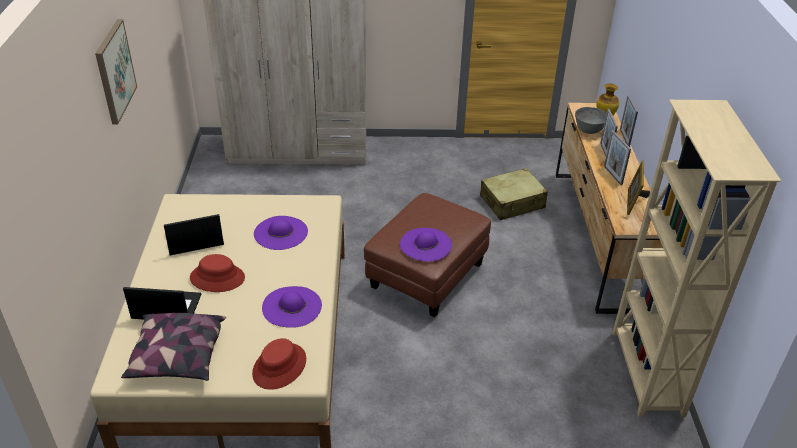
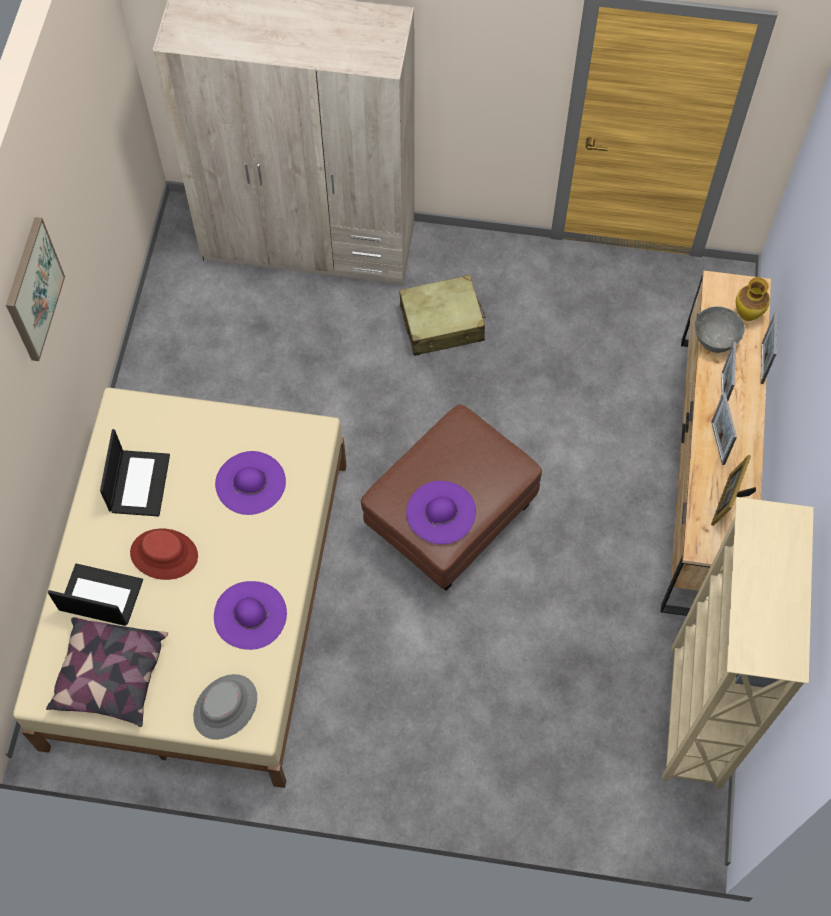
camera: 10 degrees right, 25 degrees up
laptop [164,214,224,255] -> laptop turned 105 degrees clockwise [100,429,170,517]
red hat [252,338,306,390] -> grey hat [193,674,257,740]
beige suitcase [480,168,548,220] -> beige suitcase moved to [399,275,486,356]

